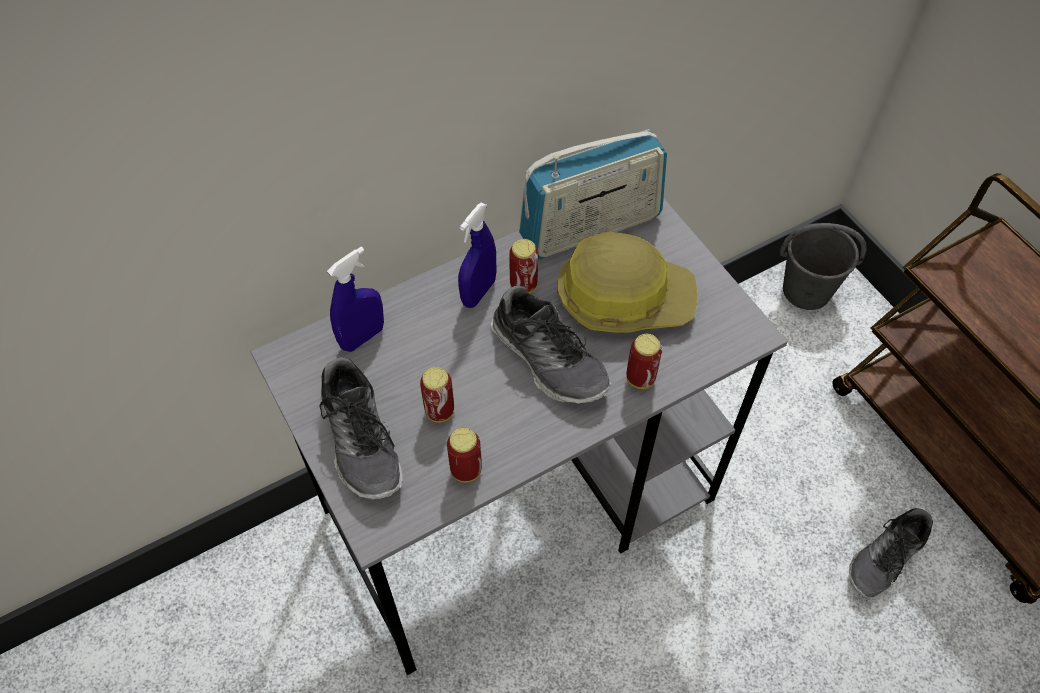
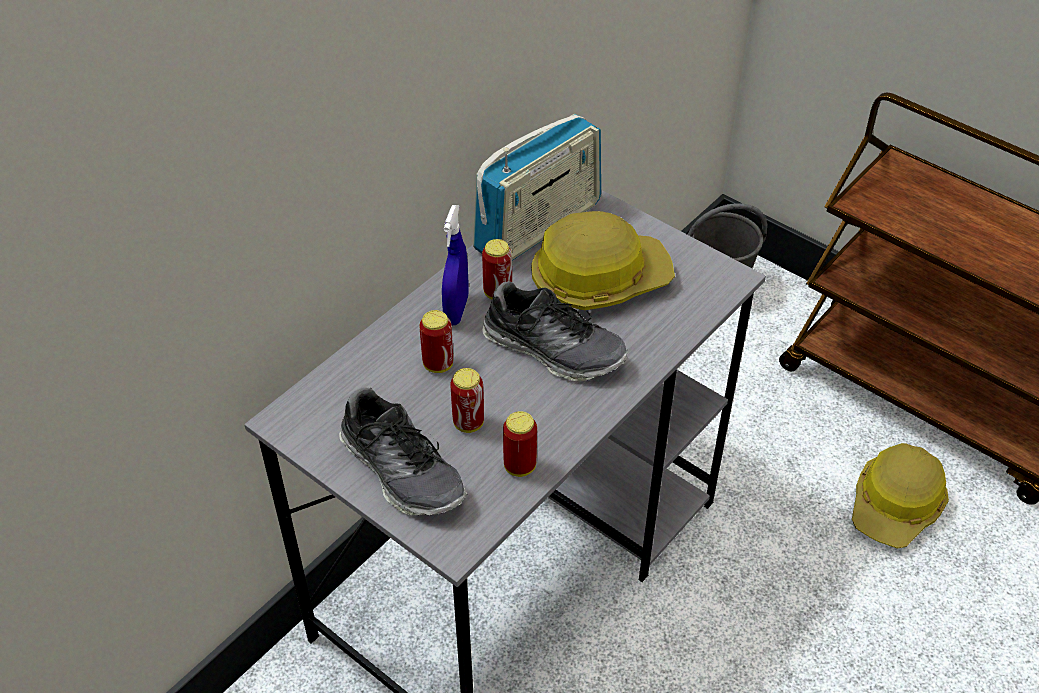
camera: 20 degrees left, 10 degrees down
blue spray bottle [327,246,384,352] -> none
can [626,334,662,389] -> can moved to [419,310,453,373]
shoe [849,508,933,600] -> hard hat [852,443,949,549]

